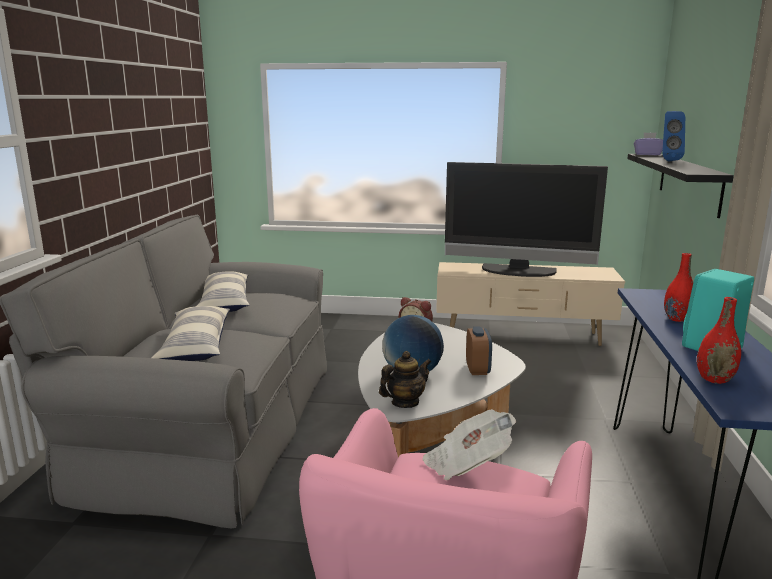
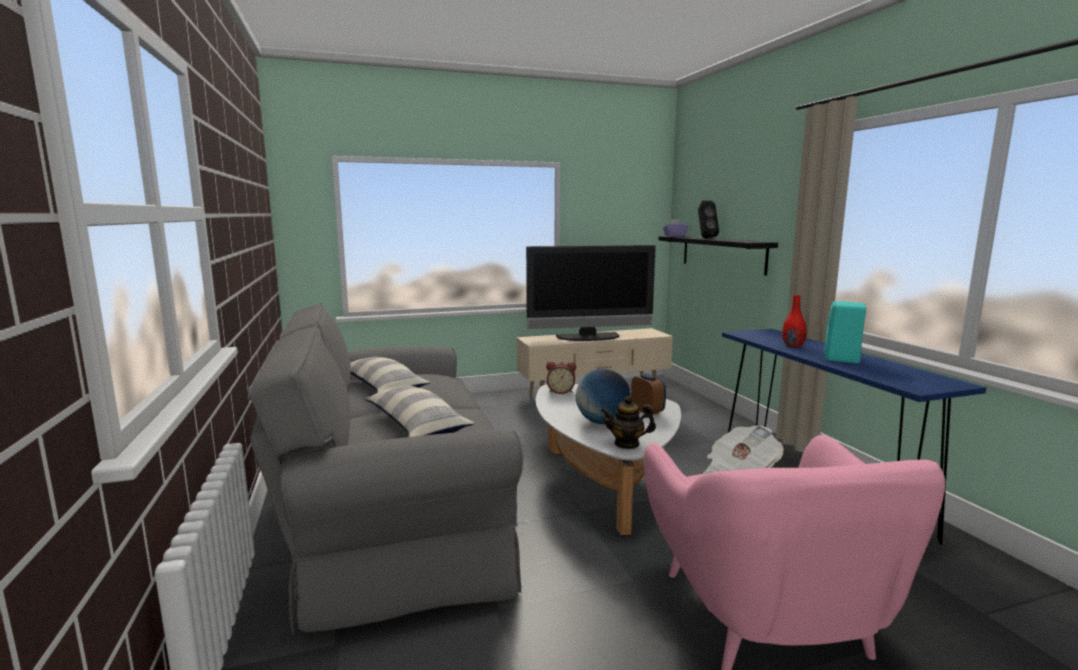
camera: 25 degrees left, 5 degrees down
teapot [379,351,431,408] -> teapot turned 120 degrees counterclockwise [601,396,656,449]
blue speaker [662,111,685,161] -> black speaker [698,200,719,238]
red vase [697,297,741,384] -> none

